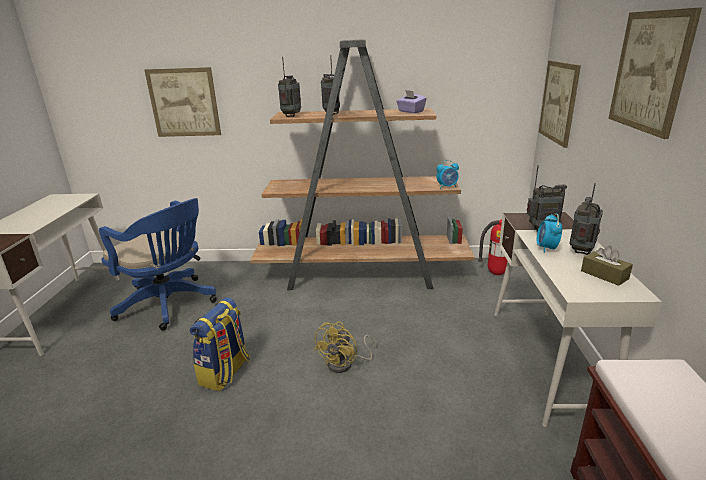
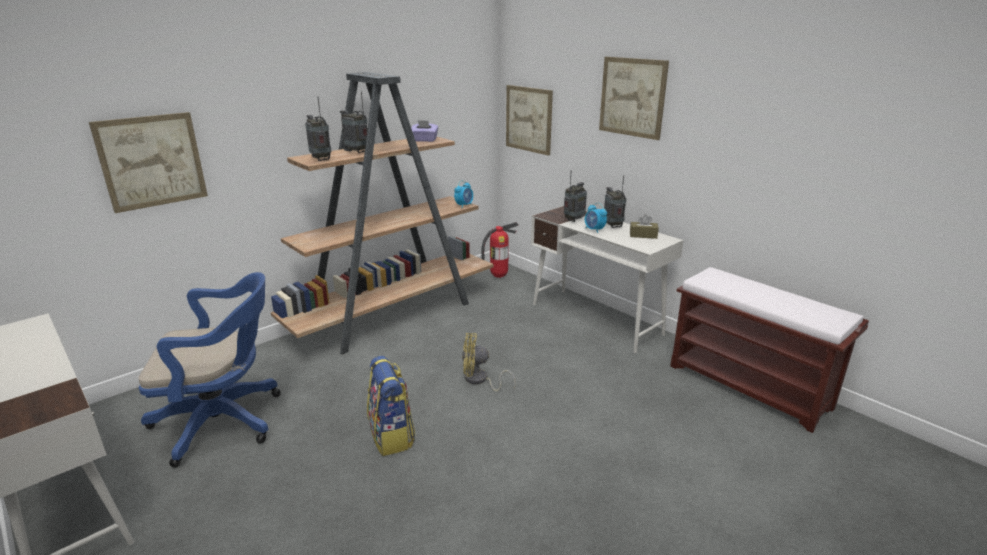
camera: 45 degrees left, 0 degrees up
yellow fan [314,322,377,373] -> yellow fan turned 105 degrees clockwise [462,333,516,392]

